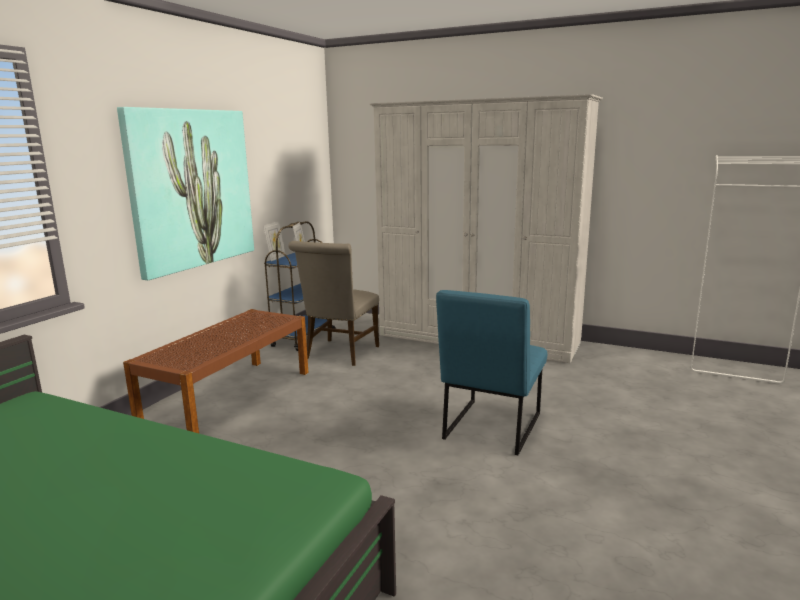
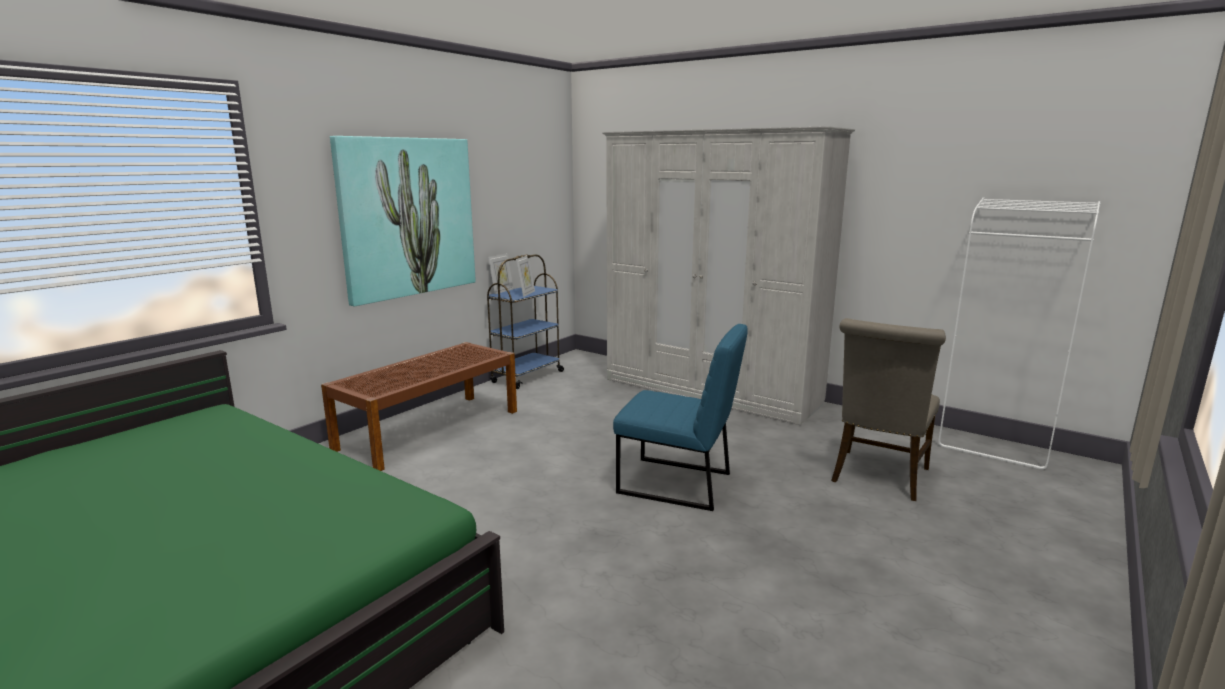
camera: 10 degrees right, 0 degrees up
beige chair [288,241,379,366] -> beige chair moved to [831,318,946,501]
blue chair [436,290,547,456] -> blue chair turned 105 degrees counterclockwise [613,324,748,511]

